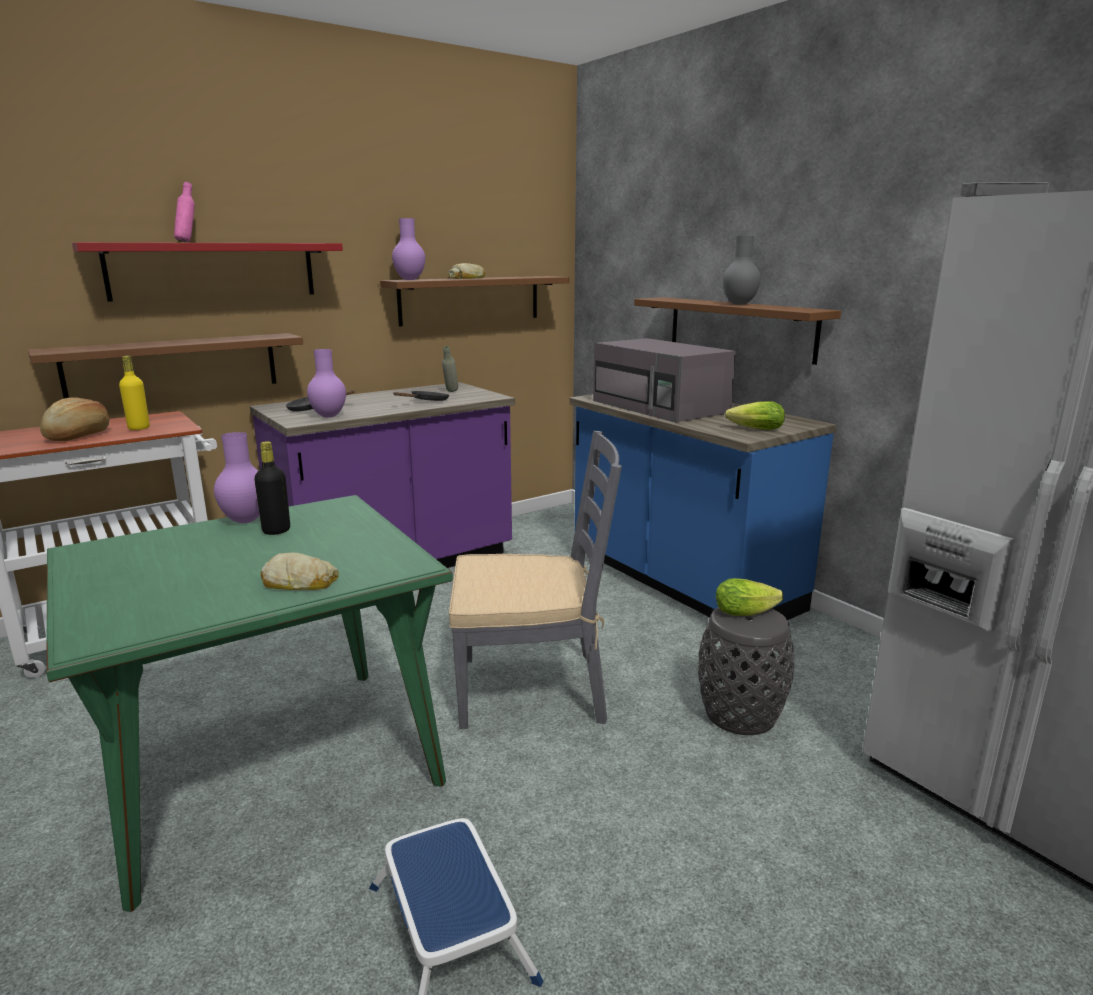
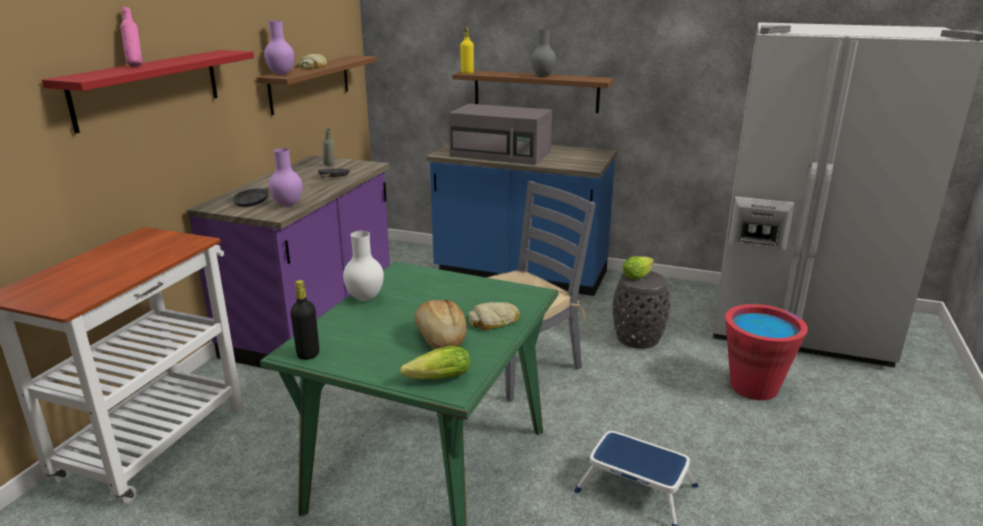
camera: 35 degrees left, 5 degrees up
brown shelf [28,333,303,398] -> none
bread [40,398,110,441] -> bread moved to [414,300,467,349]
yellow bottle [119,356,150,430] -> yellow bottle moved to [460,27,474,74]
purple vase [214,432,260,523] -> white vase [343,231,384,301]
black bottle [254,441,290,535] -> black bottle moved to [290,280,319,360]
lettuce [725,401,785,430] -> lettuce moved to [400,346,470,379]
none -> red bucket [725,304,808,400]

